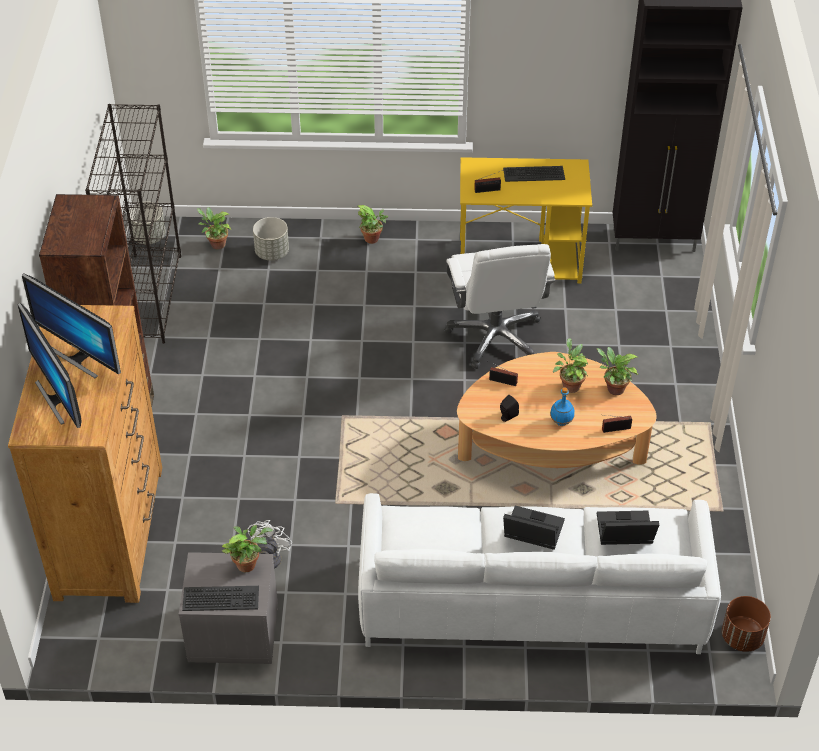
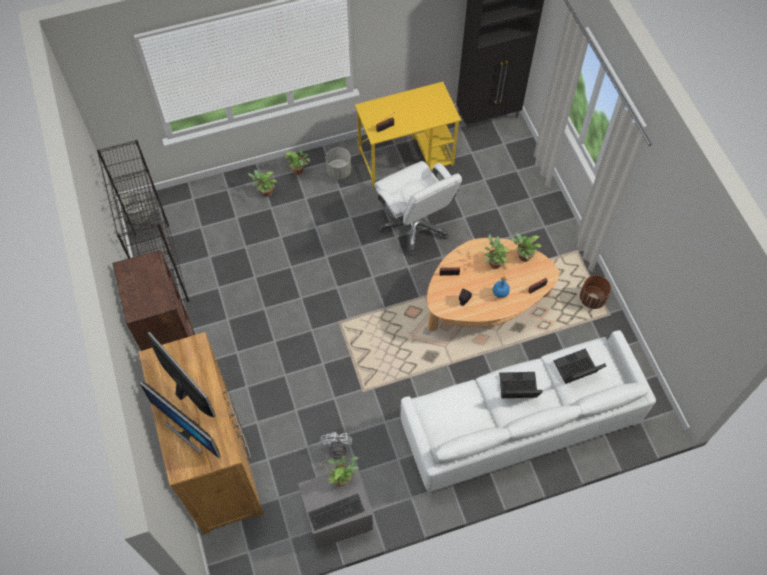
camera: 20 degrees left, 15 degrees up
monitor [22,274,121,378] -> monitor turned 150 degrees counterclockwise [147,331,216,417]
potted plant [197,207,231,250] -> potted plant moved to [247,170,278,197]
grey planter [253,217,289,260] -> grey planter moved to [326,147,351,179]
keyboard [503,166,565,182] -> none
brown planter [722,596,771,652] -> brown planter moved to [580,275,611,309]

